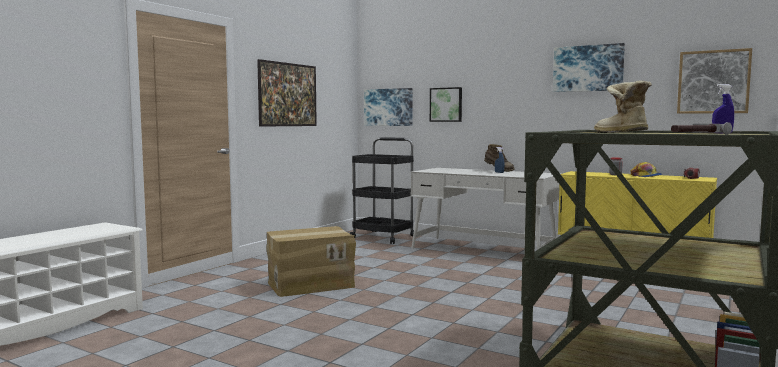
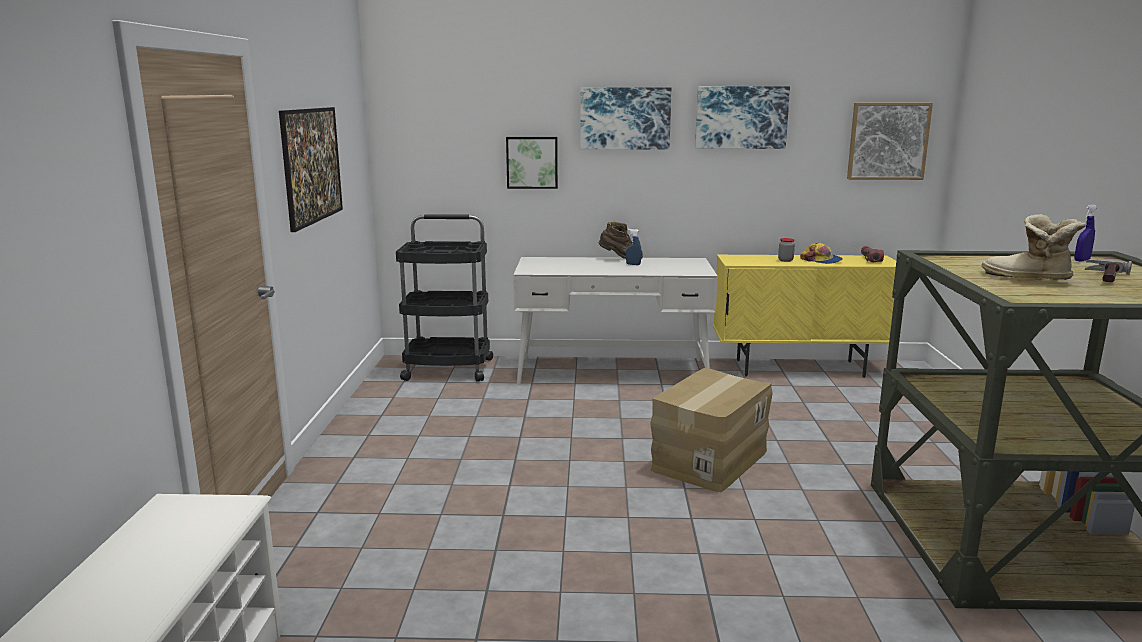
camera: 30 degrees left, 10 degrees up
cardboard box [266,226,356,297] -> cardboard box moved to [650,368,773,492]
picture [364,88,413,126] -> picture moved to [580,87,672,149]

